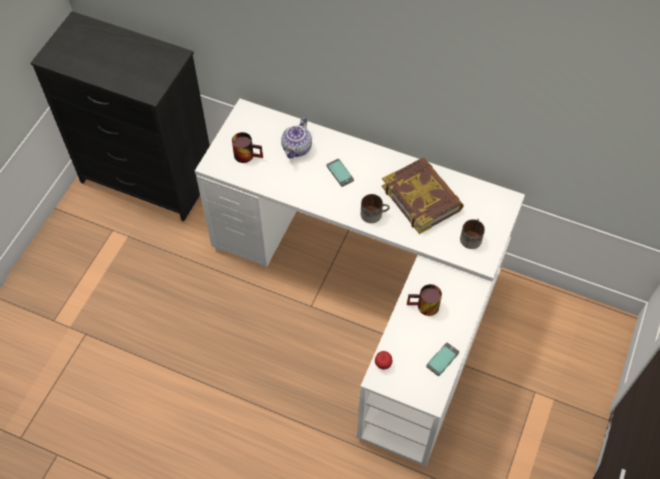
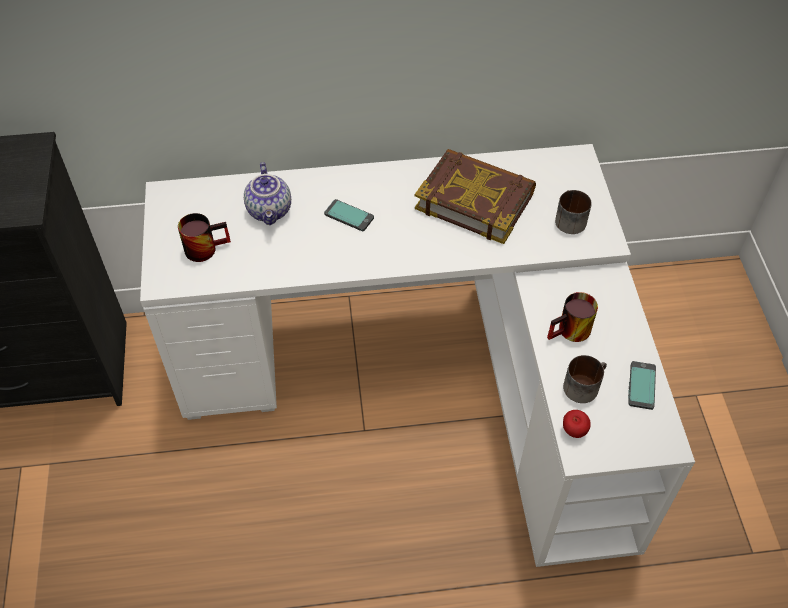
camera: 30 degrees left, 5 degrees down
mug [361,194,390,223] -> mug moved to [563,355,607,403]

